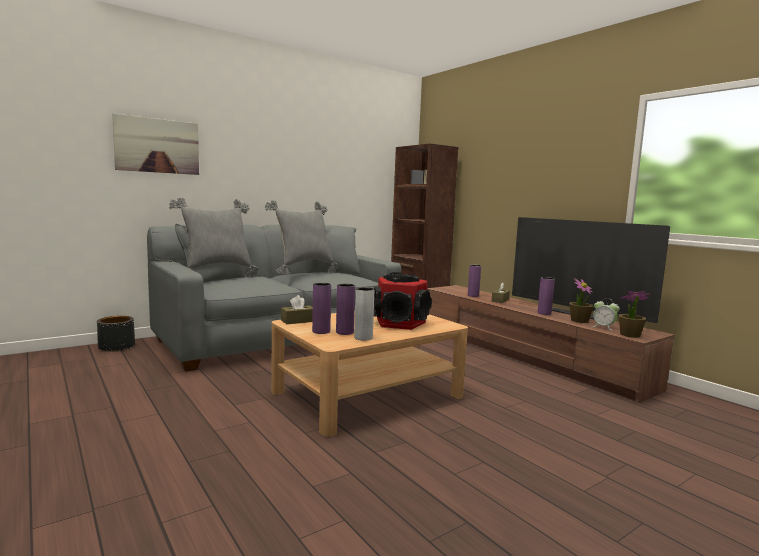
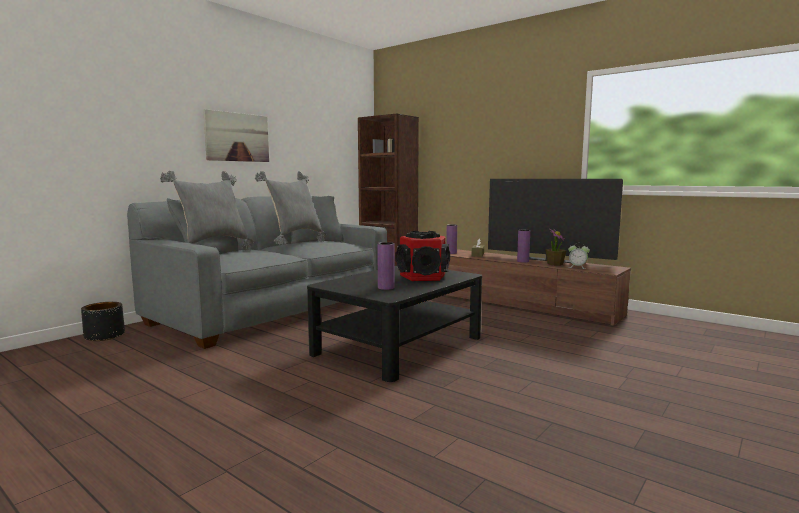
camera: 15 degrees left, 0 degrees up
picture [112,114,199,175] -> picture moved to [203,109,269,162]
beige coffee table [271,312,468,436] -> black coffee table [307,266,482,382]
brown tissue box [281,295,313,324] -> none
purple vase [312,283,331,334] -> none
grey vase [354,287,374,340] -> none
potted plant [619,291,650,338] -> none

